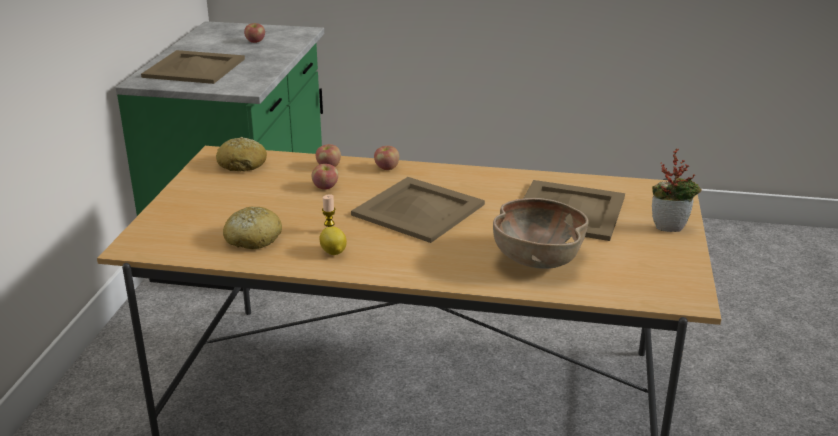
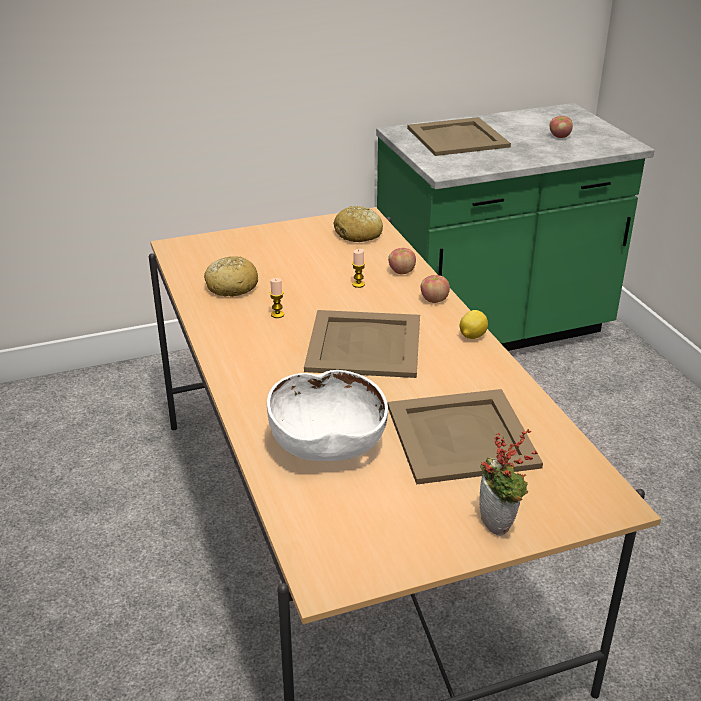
camera: 60 degrees right, 5 degrees up
apple [312,164,338,190] -> candle [352,249,365,288]
lemon [319,227,347,255] -> lemon moved to [460,310,488,339]
brown bowl [493,198,589,269] -> white bowl [267,370,388,461]

